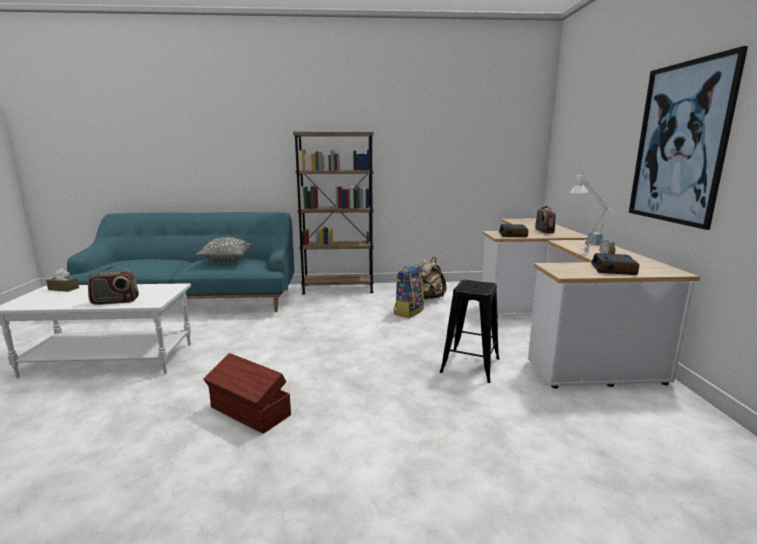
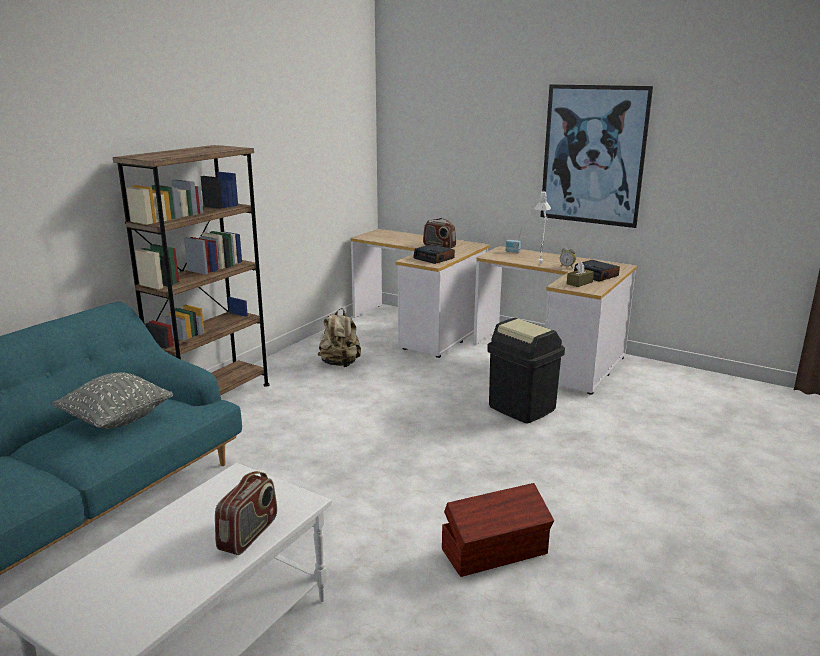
camera: 55 degrees left, 5 degrees up
brown tissue box [46,269,79,292] -> brown tissue box moved to [567,262,594,287]
backpack [394,265,424,318] -> none
black stool [440,280,500,383] -> black trash can [487,318,565,423]

